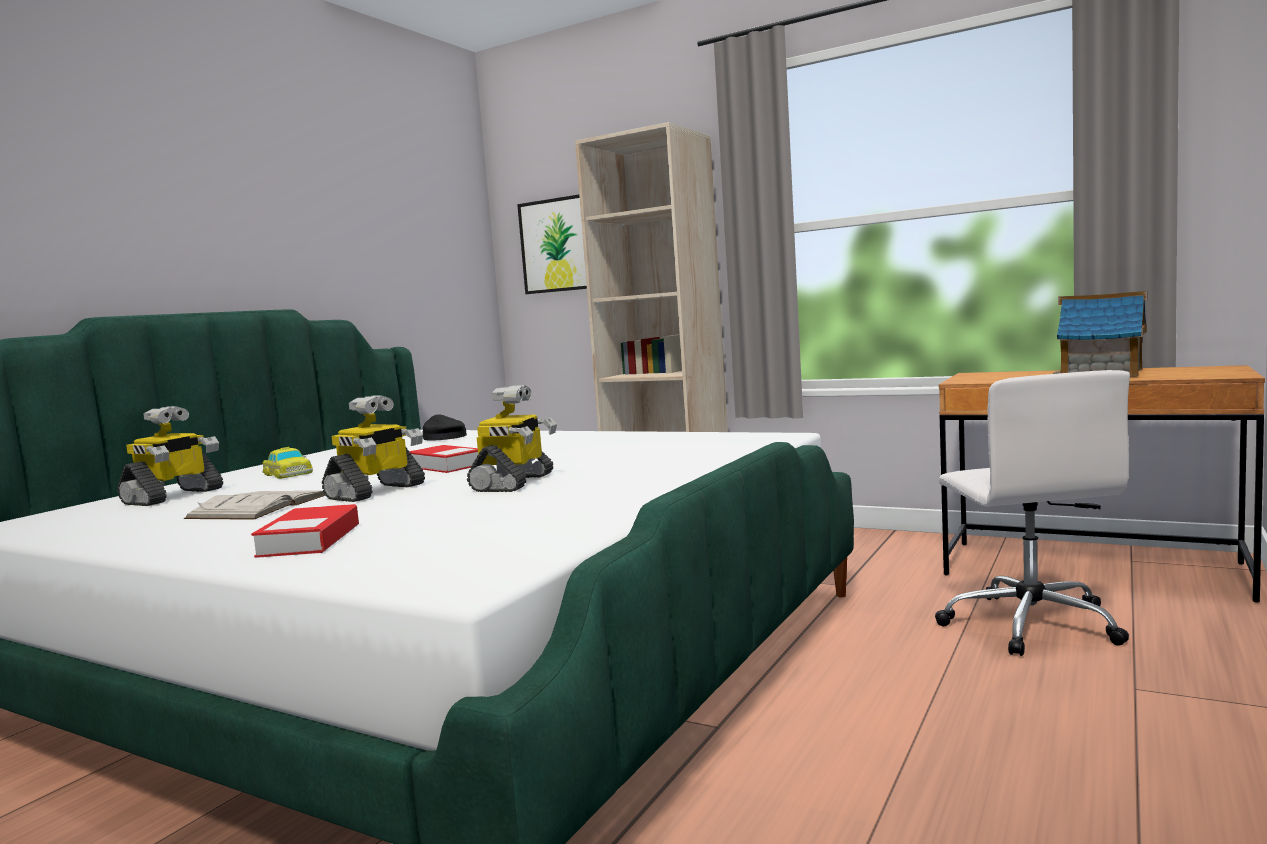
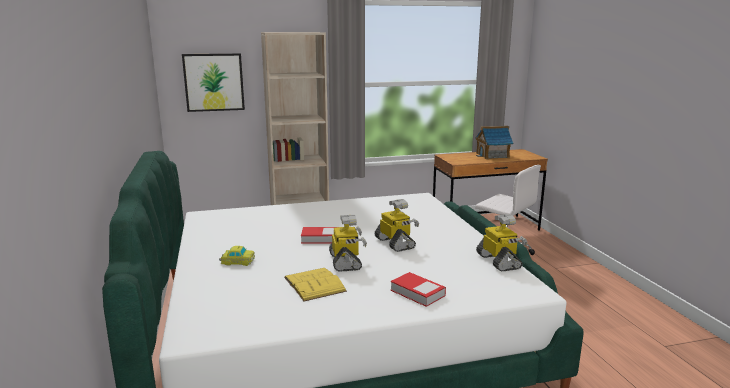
camera: 45 degrees left, 10 degrees up
toy robot [117,406,223,506] -> toy robot moved to [476,214,528,271]
white book [184,491,326,520] -> yellow book [284,268,347,301]
black cap [422,414,467,441] -> none

